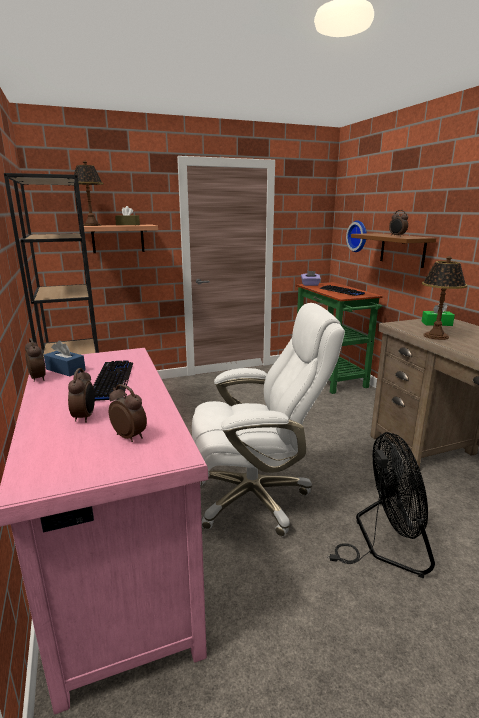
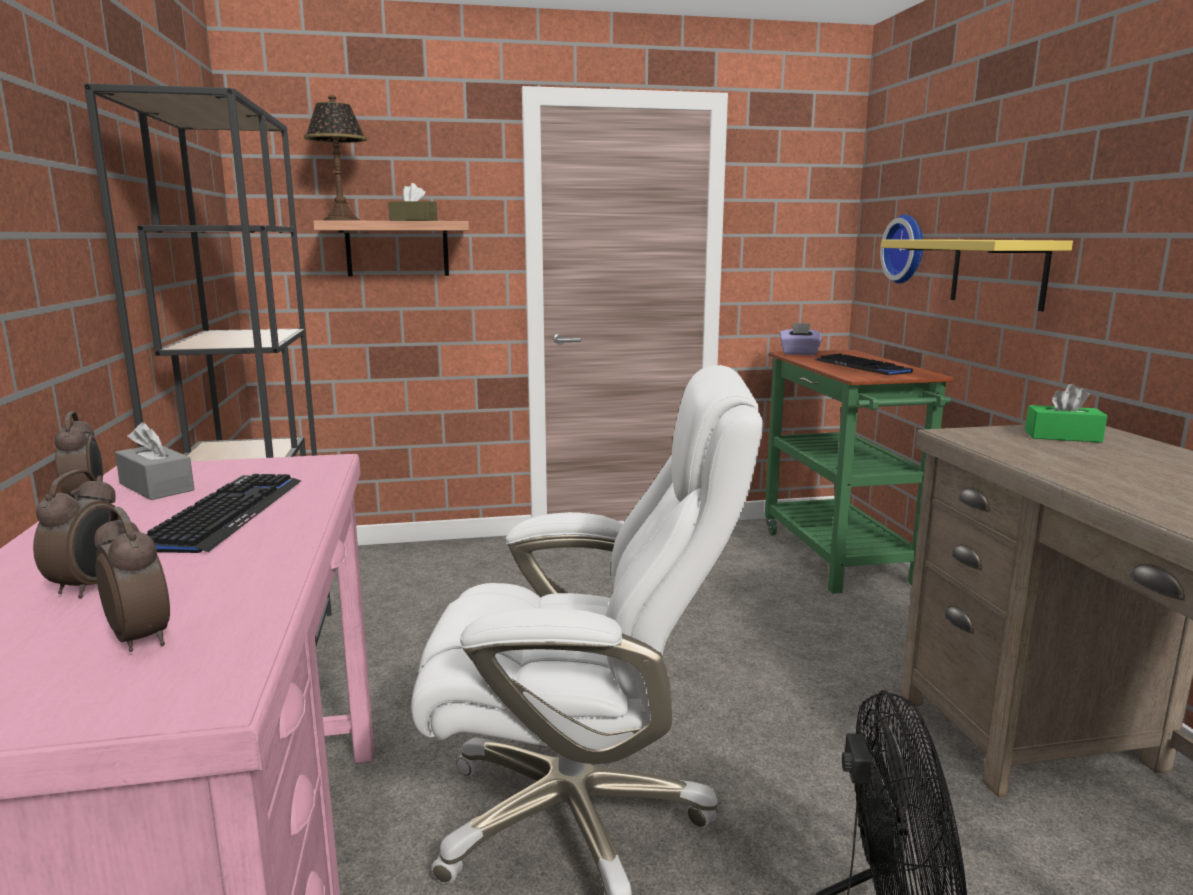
camera: 10 degrees right, 5 degrees down
blue tissue box [44,341,86,376] -> grey tissue box [115,422,194,500]
brown shelf [351,233,436,268] -> yellow shelf [881,239,1073,311]
alarm clock [389,210,408,237] -> none
table lamp [422,256,467,340] -> none

